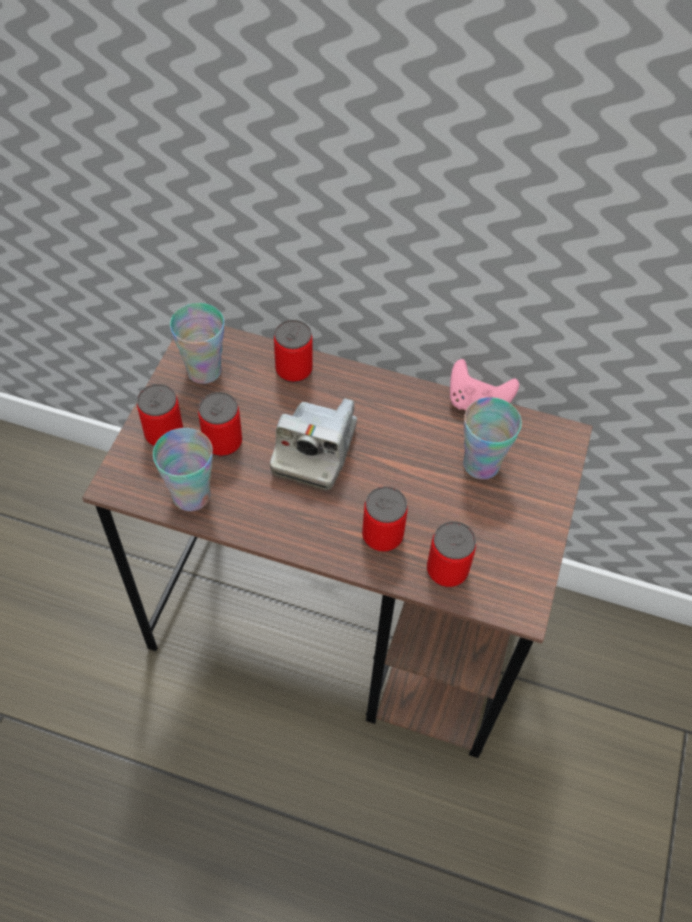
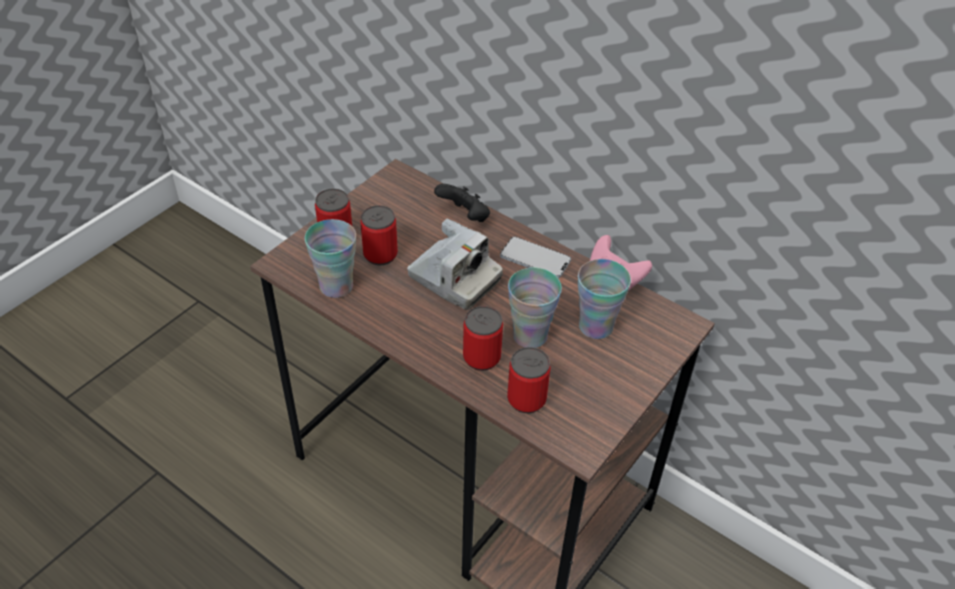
camera: 20 degrees right, 10 degrees down
cup [170,303,224,384] -> cup moved to [508,268,562,348]
camera [270,399,357,490] -> camera turned 90 degrees counterclockwise [407,218,503,310]
can [274,320,313,383] -> black game controller [434,184,490,222]
none -> phone [500,236,571,278]

